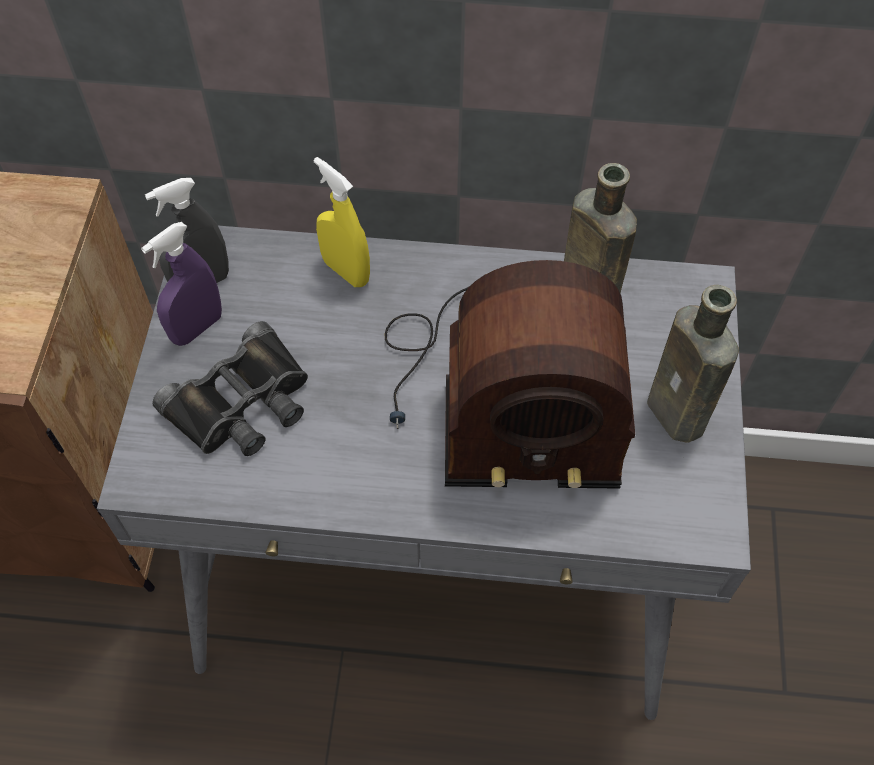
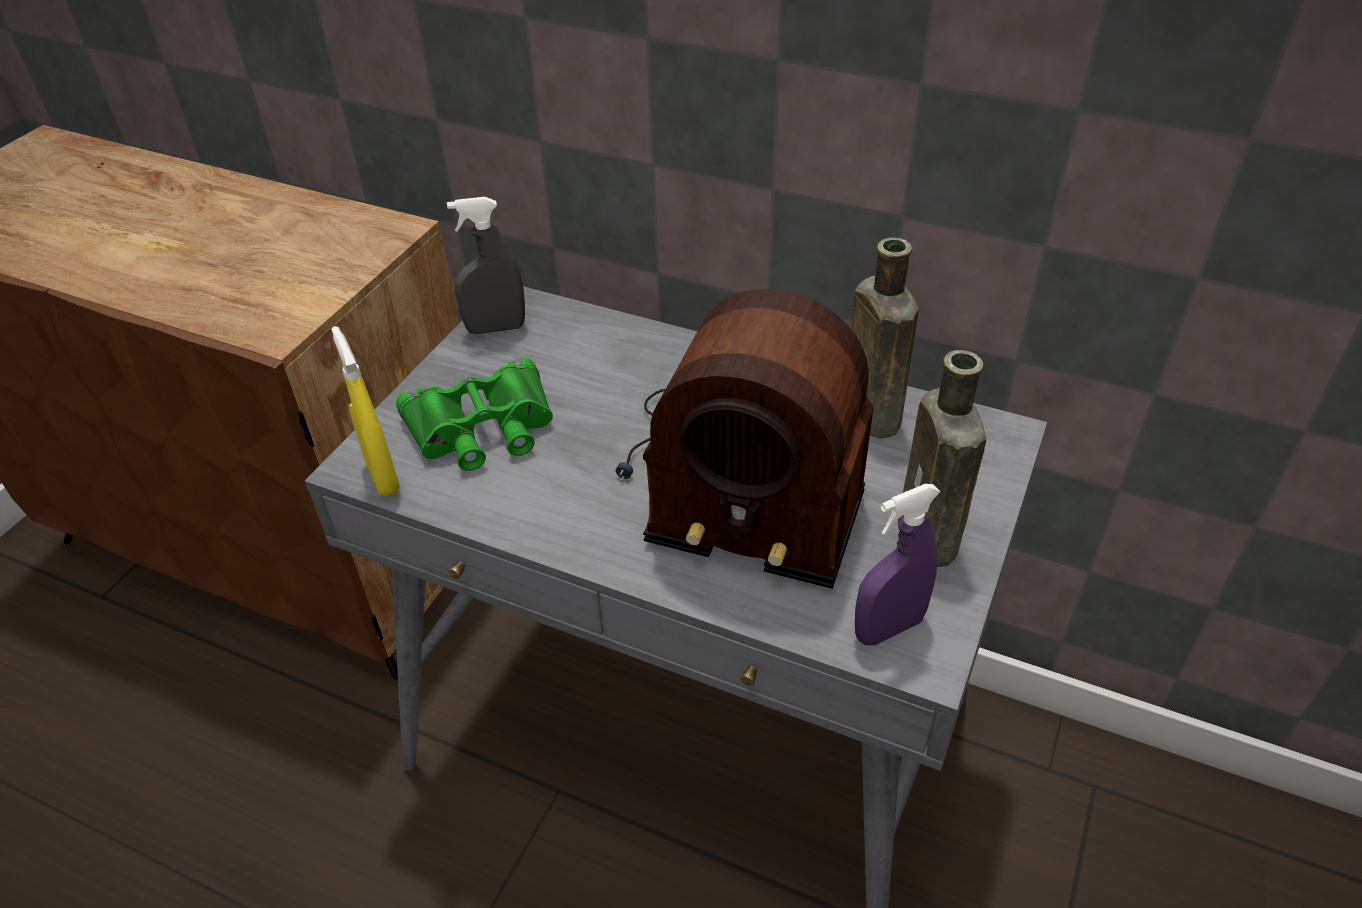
camera: 20 degrees right, 15 degrees down
purple spray bottle [141,222,222,346] -> purple spray bottle moved to [855,484,941,645]
black binoculars [152,321,308,456] -> green binoculars [396,358,553,471]
yellow spray bottle [314,157,370,287] -> yellow spray bottle moved to [331,326,400,496]

